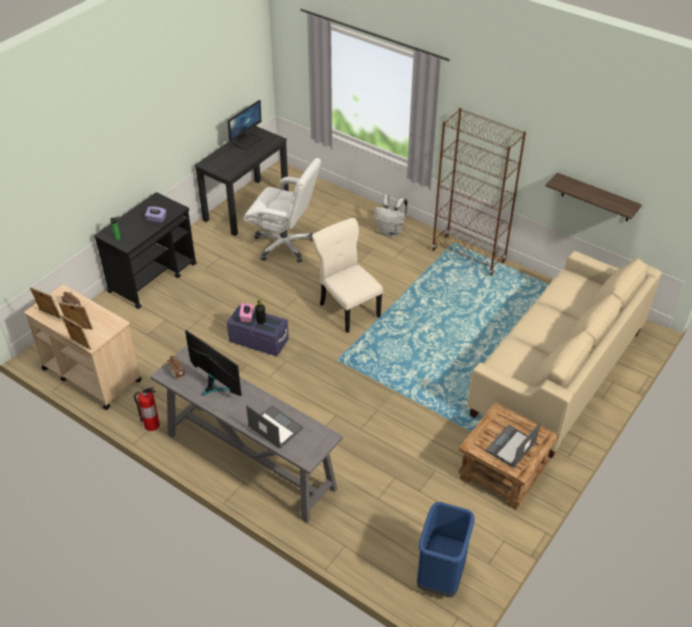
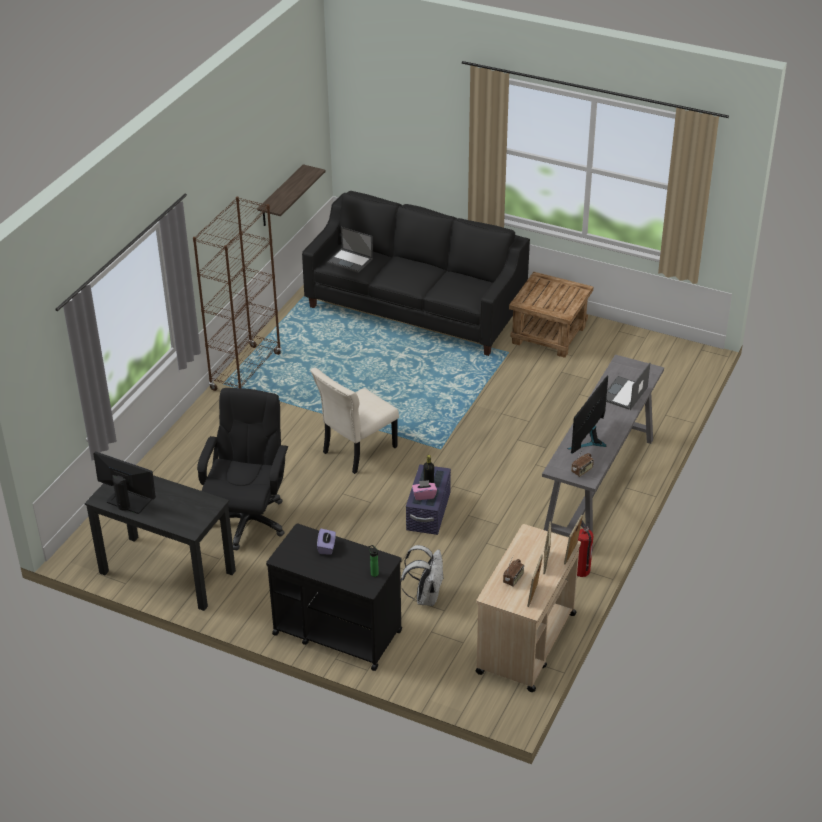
camera: 100 degrees left, 5 degrees down
white office chair [243,158,321,263] -> black office chair [197,388,288,550]
white backpack [374,194,408,237] -> white backpack moved to [401,545,444,606]
blue trash can [417,502,475,597] -> none
beige sofa [466,251,662,459] -> black sofa [302,191,530,356]
laptop [485,422,541,468] -> laptop moved to [327,227,373,273]

